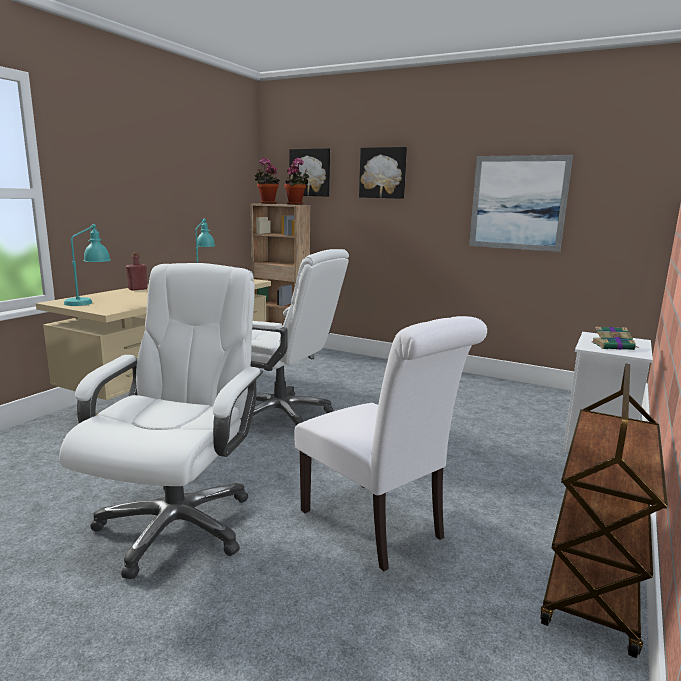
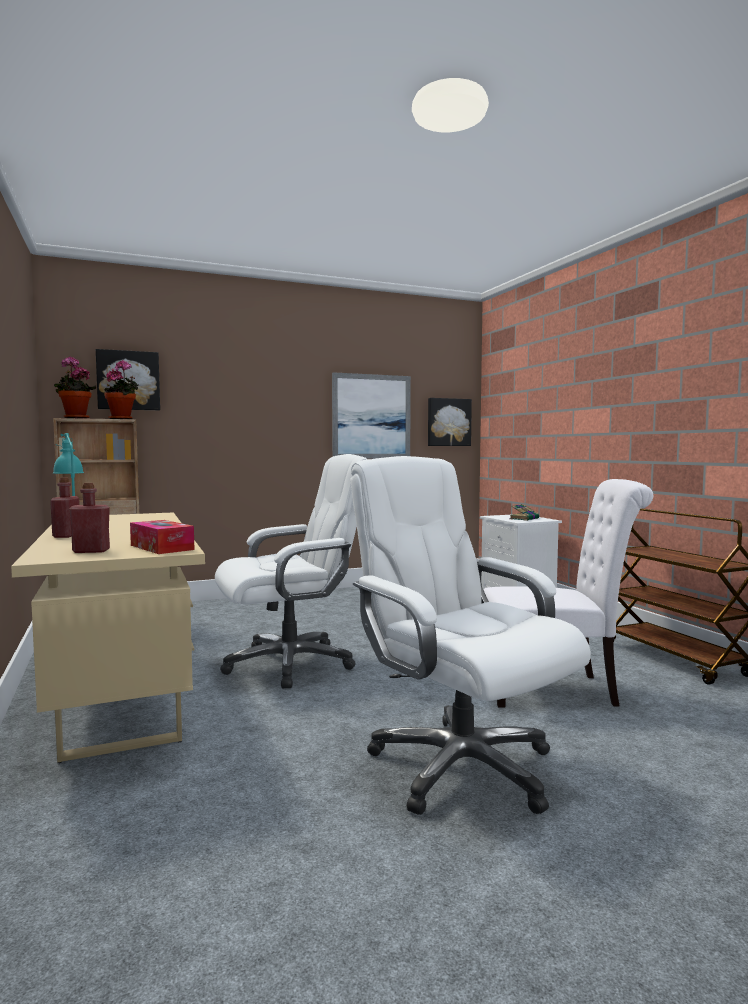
camera: 50 degrees left, 10 degrees down
turquoise table lamp [64,224,111,306] -> red bottle [69,483,110,553]
picture [359,147,407,199] -> picture moved to [428,398,472,446]
none -> tissue box [130,520,194,554]

